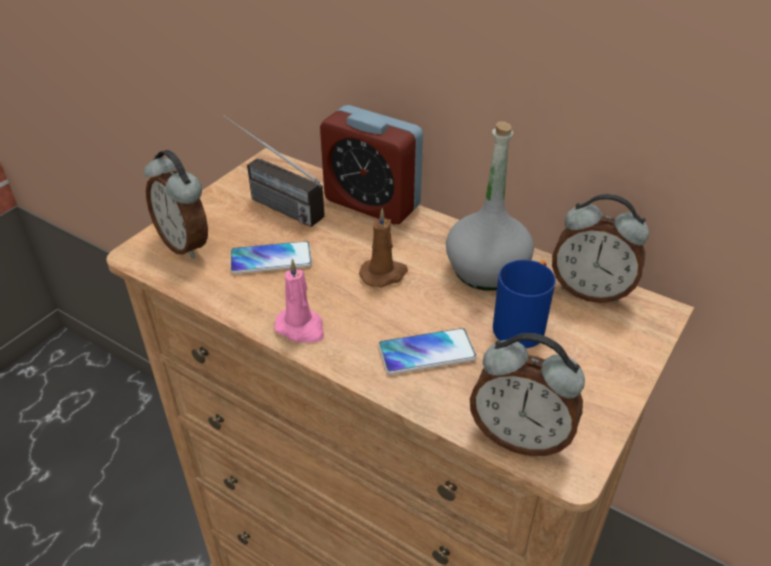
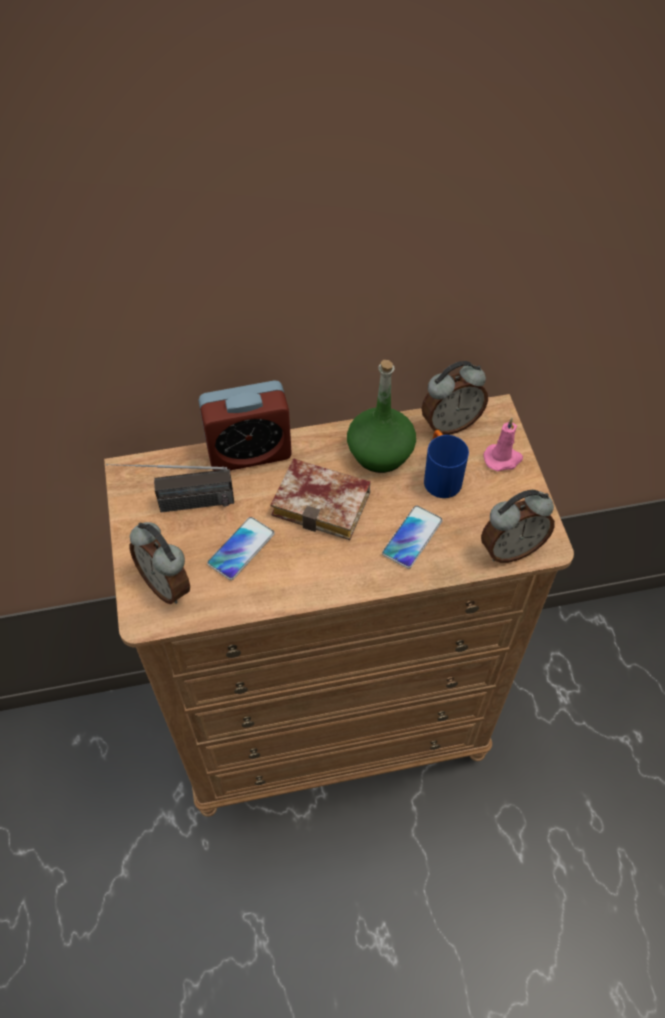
camera: 45 degrees left, 15 degrees up
alarm clock [144,150,208,259] -> alarm clock turned 45 degrees clockwise [130,522,190,604]
pink candle [274,259,324,342] -> pink candle moved to [483,418,523,471]
brown candle [359,208,408,287] -> book [270,458,371,540]
grey bottle [446,121,534,291] -> green bottle [347,360,416,473]

